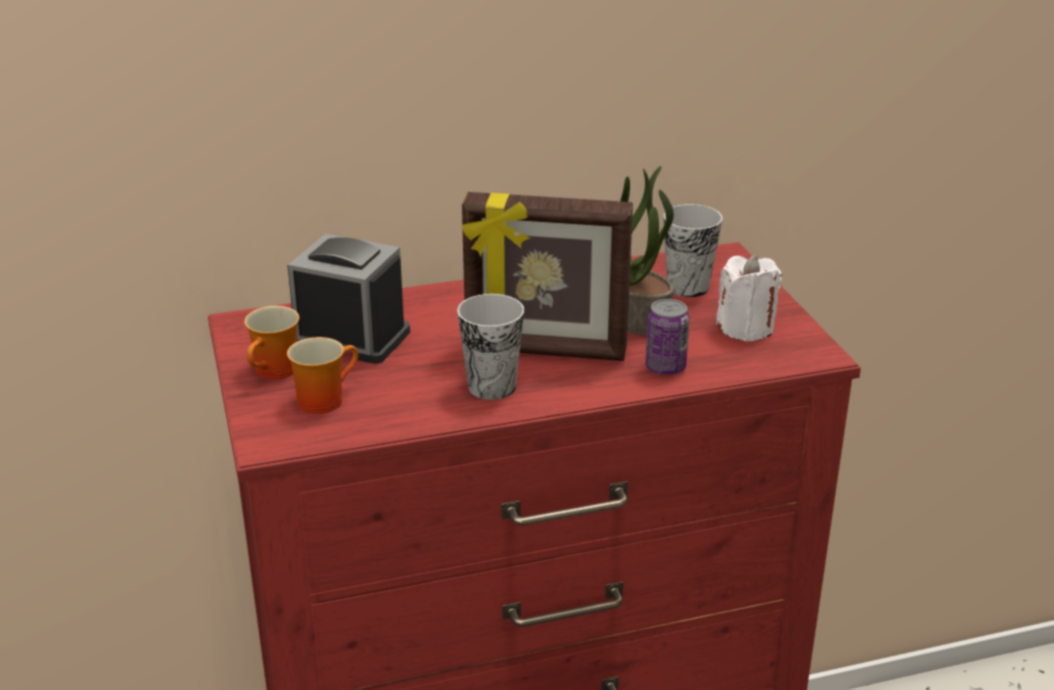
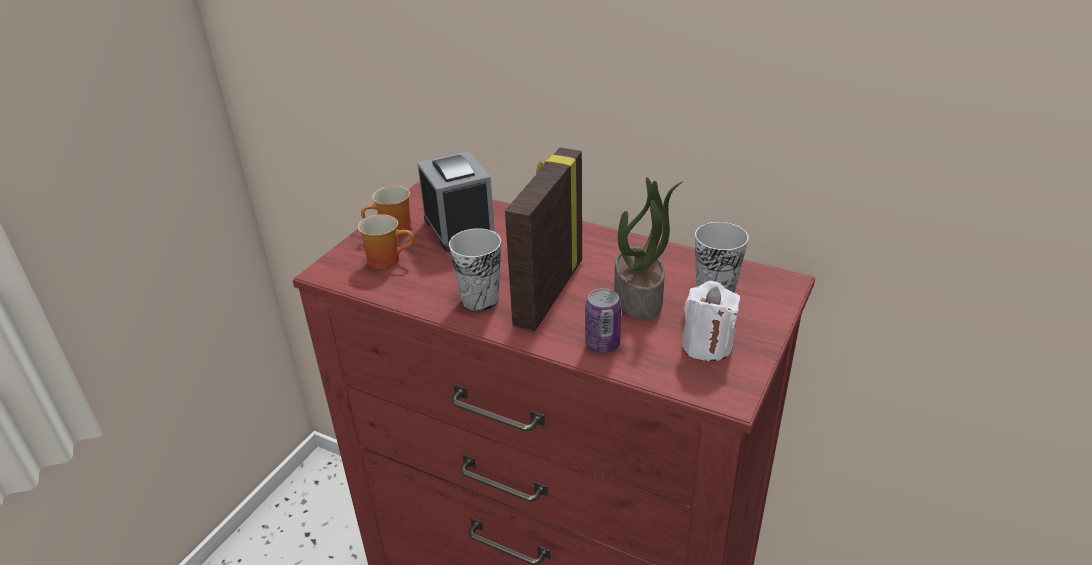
camera: 45 degrees right, 5 degrees up
picture frame [462,192,633,361] -> picture frame turned 60 degrees clockwise [505,148,582,331]

